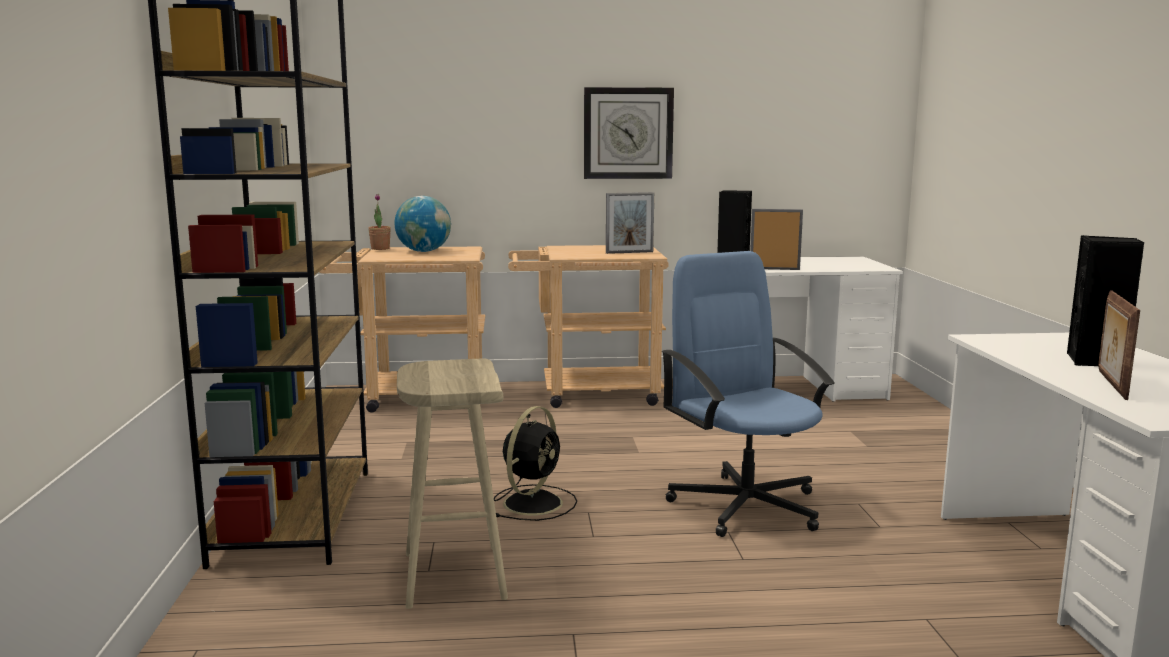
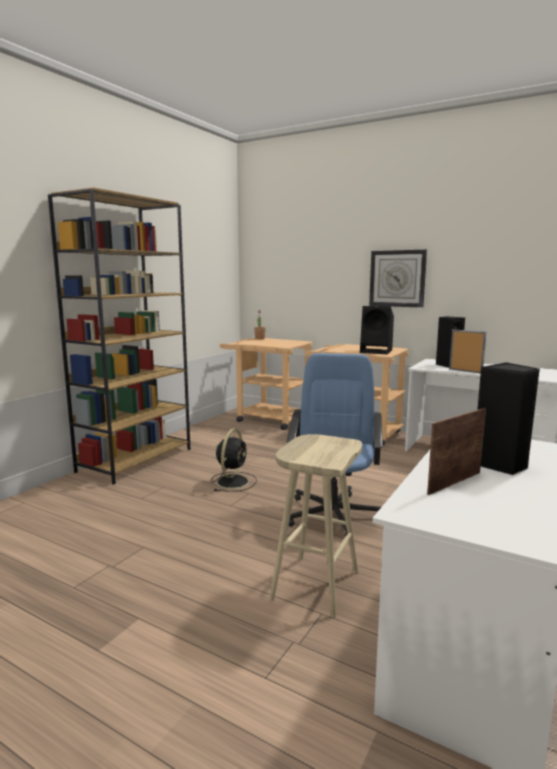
camera: 35 degrees right, 0 degrees up
globe [394,196,451,252] -> none
beige stool [397,359,508,609] -> beige stool moved to [270,434,362,618]
black fan [494,406,577,521] -> black fan turned 45 degrees counterclockwise [211,428,257,492]
picture frame [606,192,654,254] -> black speaker [360,306,394,354]

